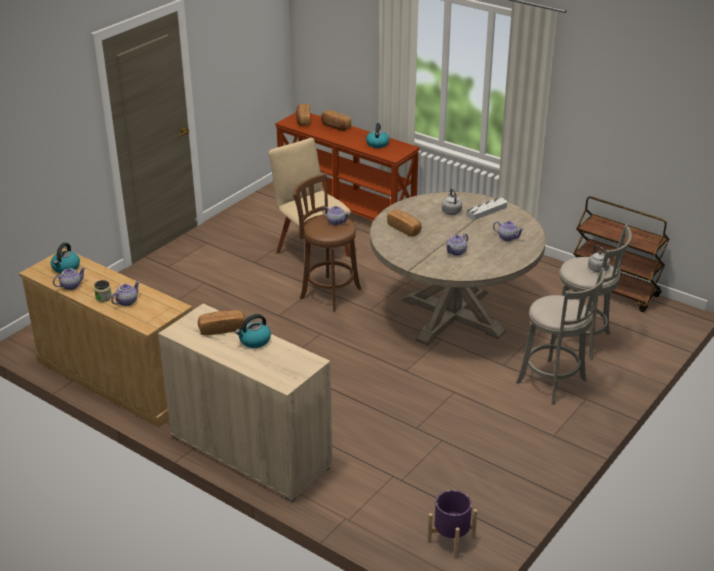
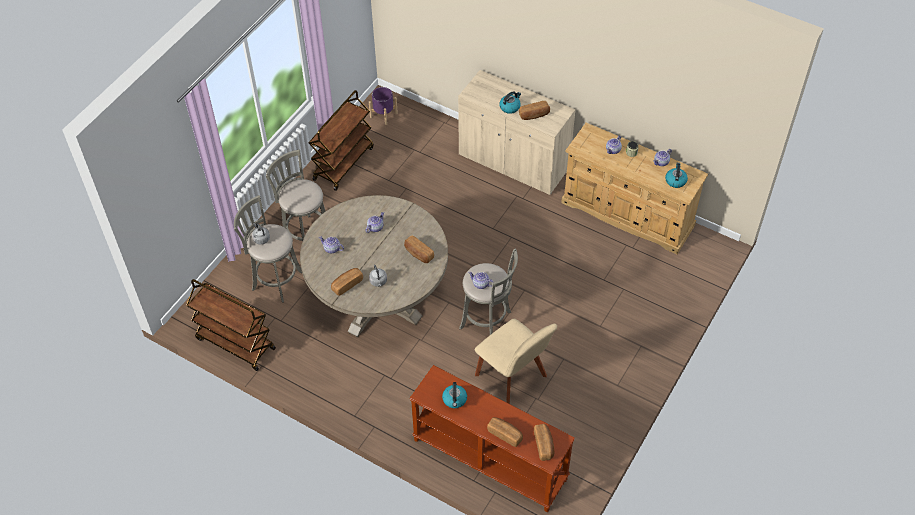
camera: 175 degrees right, 20 degrees up
brown stool [293,173,362,312] -> grey stool [459,248,518,335]
grey tray [466,198,507,220] -> bread [331,268,363,296]
none -> brown cart [309,90,374,191]

